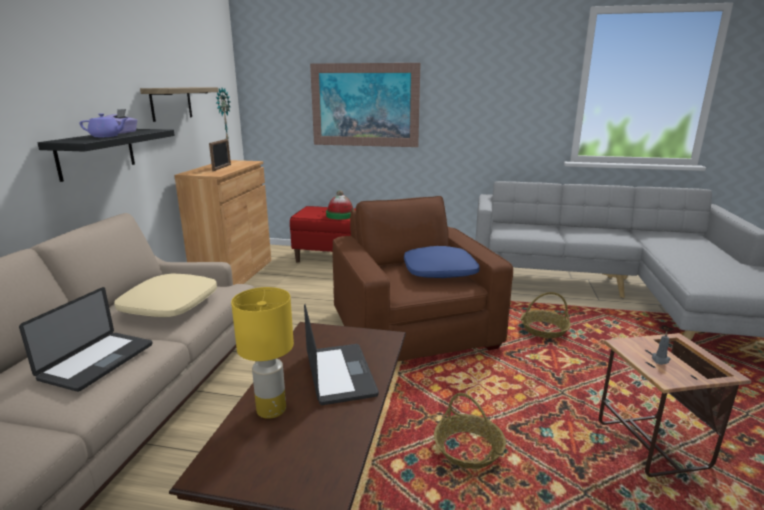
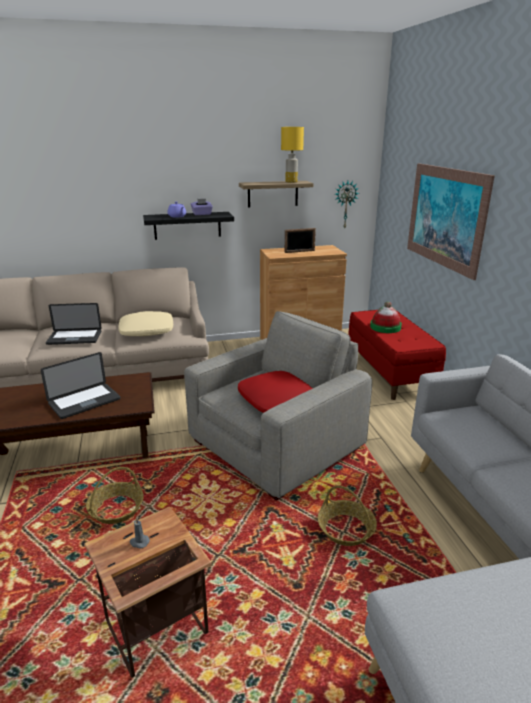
camera: 65 degrees right, 5 degrees up
yellow table lamp [231,287,294,419] -> yellow table lamp moved to [281,127,304,183]
brown armchair [332,196,513,362] -> grey armchair [184,311,372,501]
blue pillow [404,246,480,278] -> red pillow [238,371,313,413]

